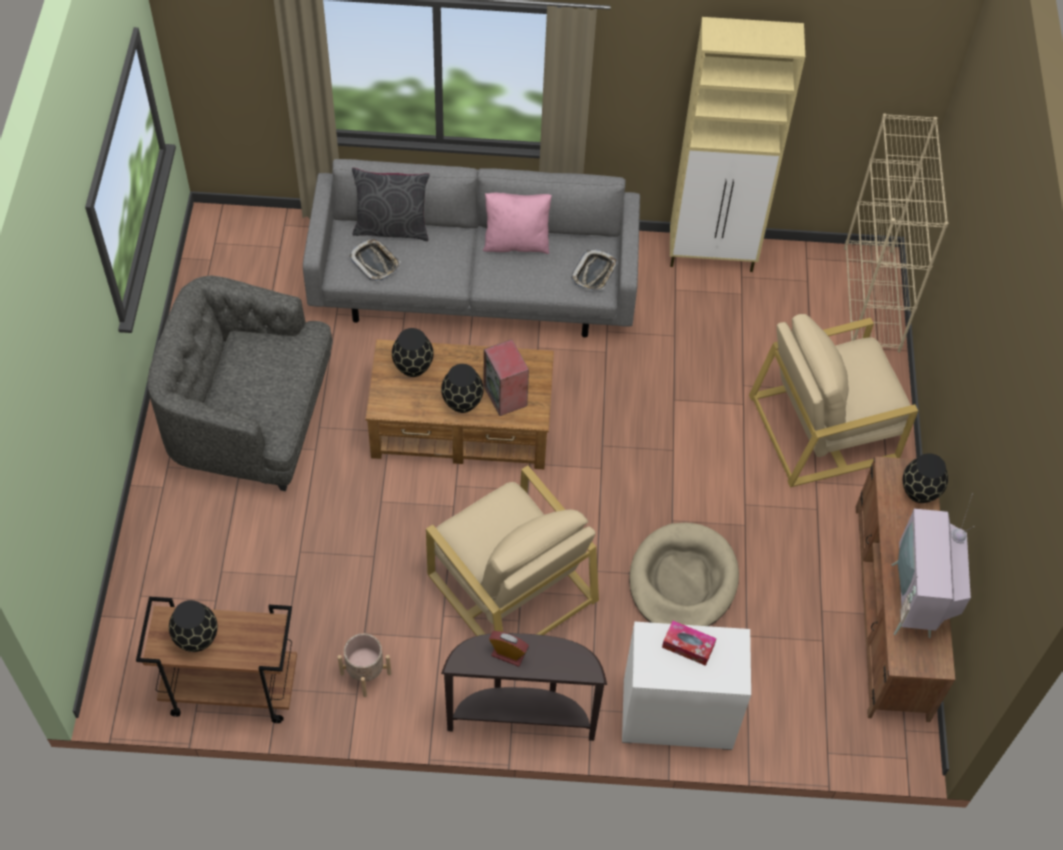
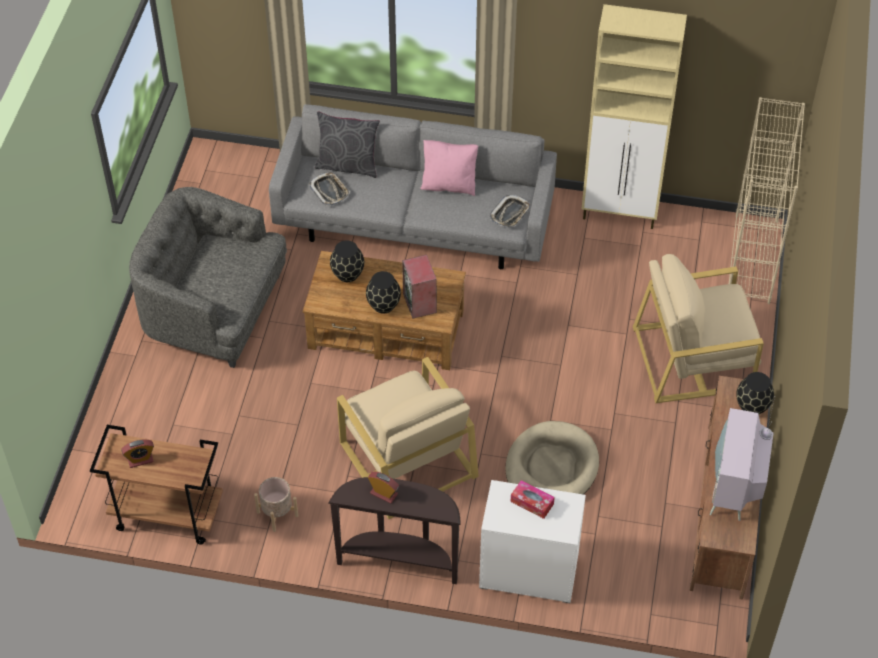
camera: 10 degrees right, 5 degrees down
black vase [169,600,218,652] -> alarm clock [121,439,154,468]

